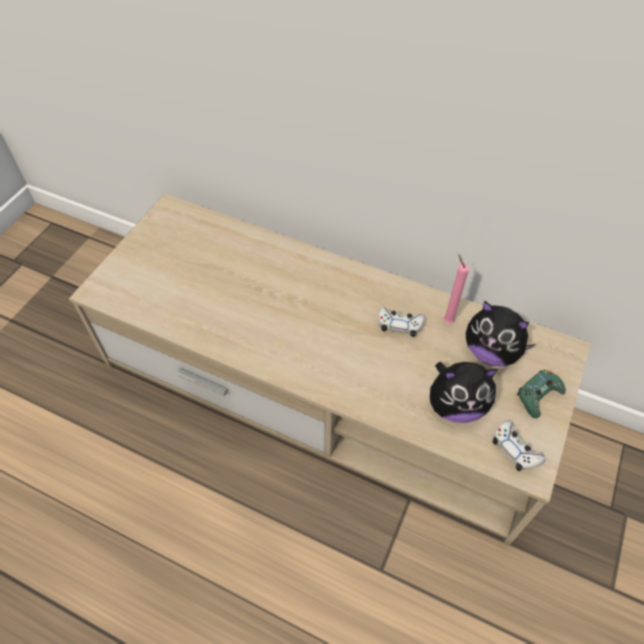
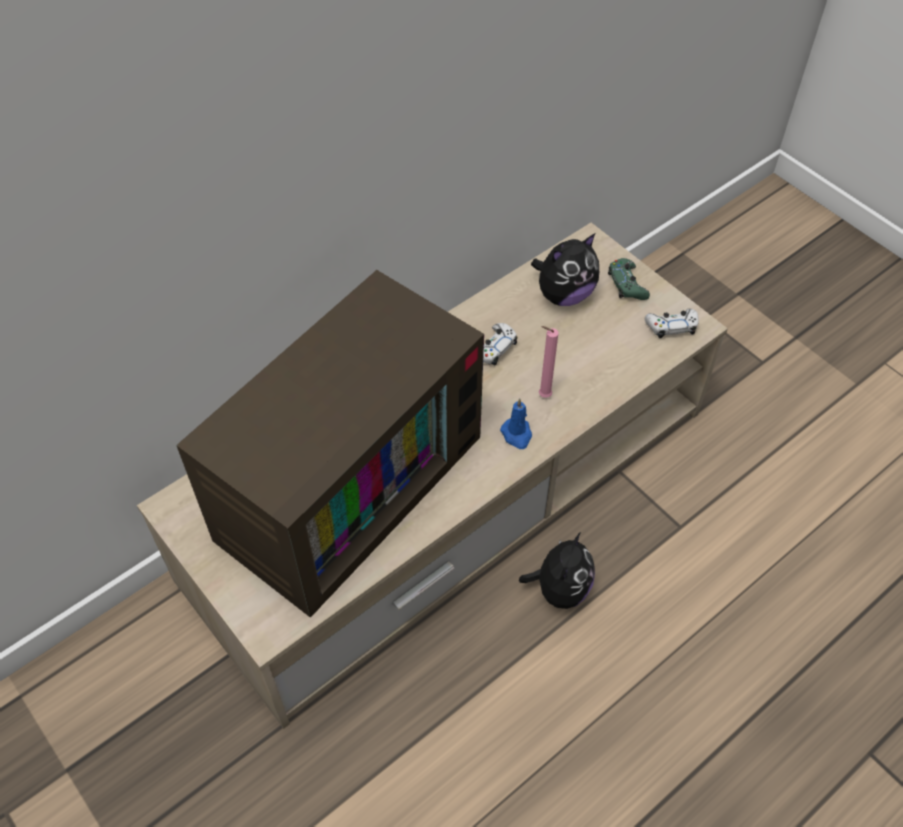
camera: 65 degrees left, 0 degrees up
plush toy [430,362,498,423] -> plush toy moved to [519,532,595,609]
pink candle [443,254,469,324] -> pink candle moved to [539,326,559,398]
none -> television [176,270,484,618]
none -> blue candle [500,398,532,449]

